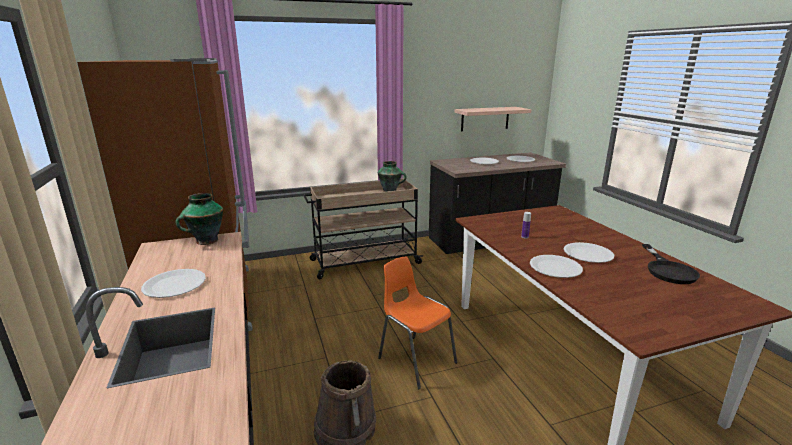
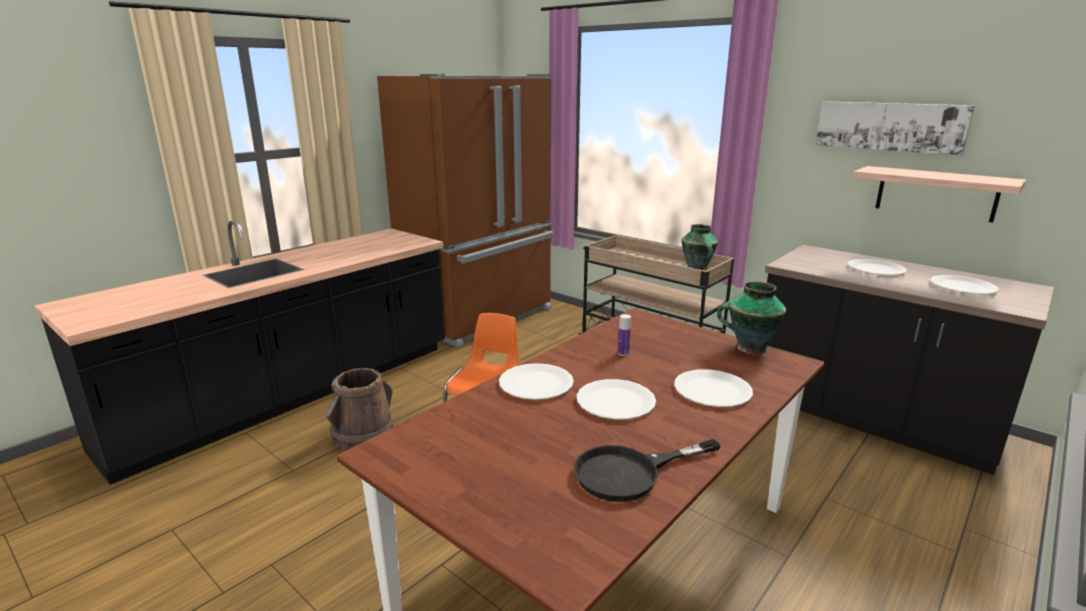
camera: 60 degrees right, 0 degrees up
white plate [141,269,206,298] -> white plate moved to [674,369,753,407]
vase [175,193,223,245] -> vase moved to [717,281,786,354]
none -> picture [816,101,975,155]

